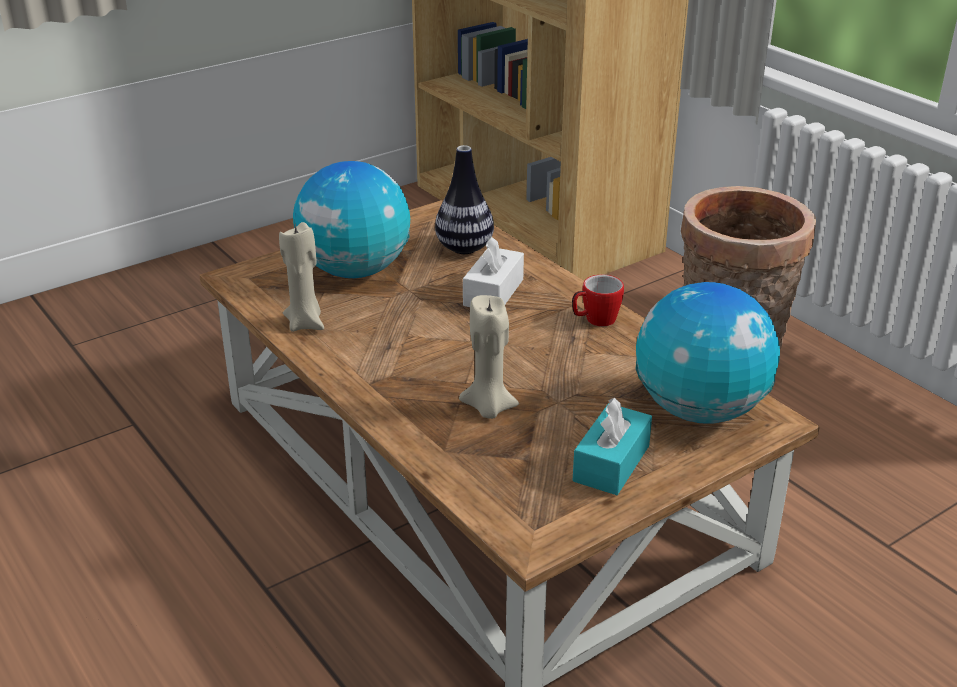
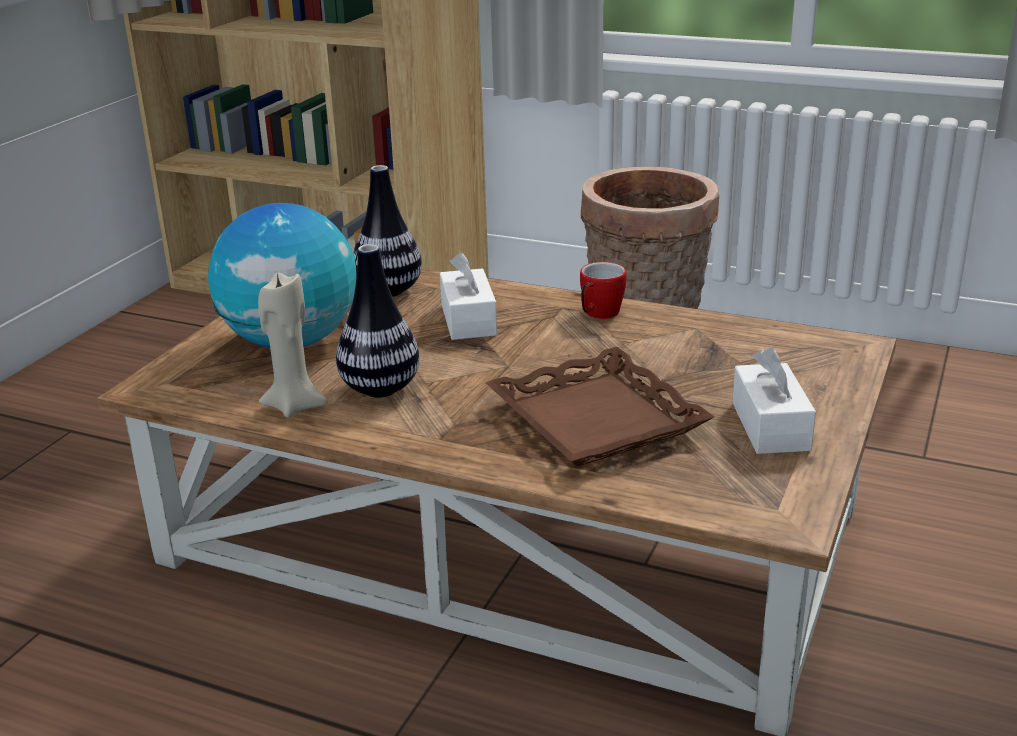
camera: 30 degrees left, 5 degrees down
beige candle [459,295,519,419] -> brown tray [486,347,715,467]
turquoise tissue box [573,398,652,495] -> white tissue box [732,348,816,454]
globe [636,282,780,424] -> none
none -> vase [336,244,419,397]

